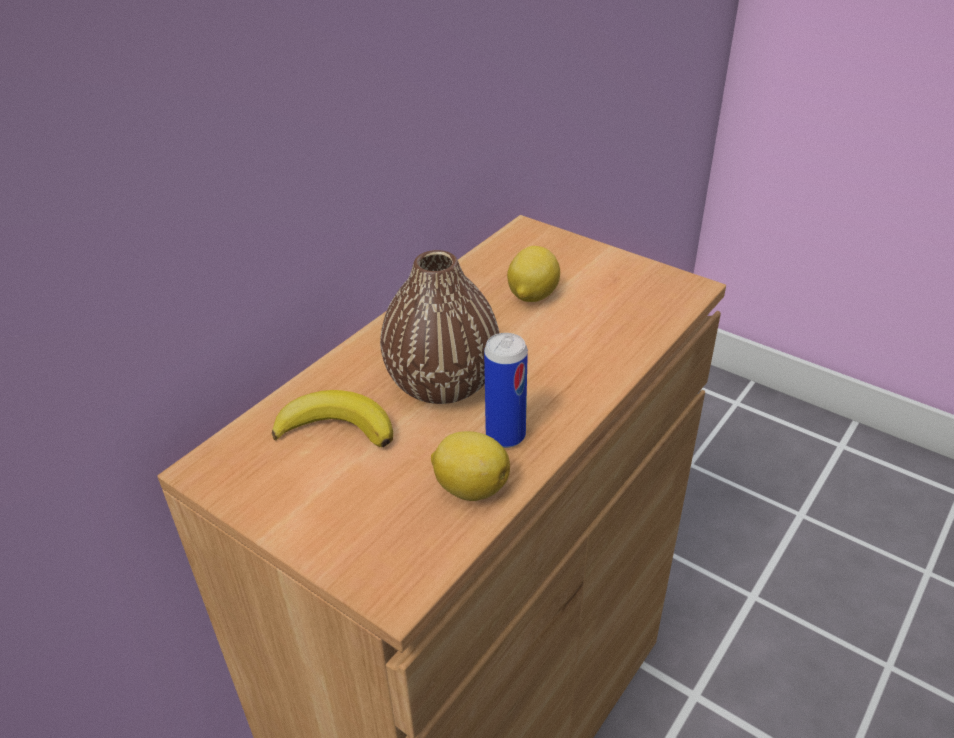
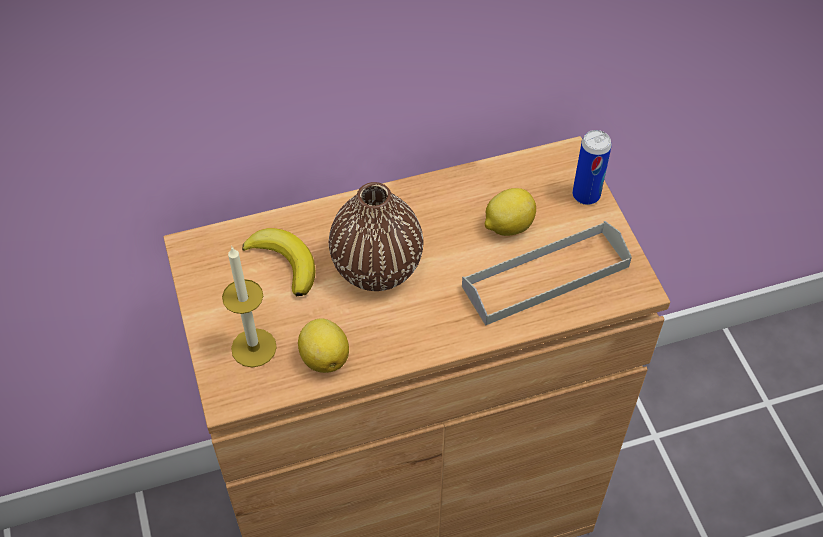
camera: 35 degrees right, 15 degrees up
can [484,333,528,448] -> can moved to [572,130,612,205]
none -> candle [222,246,277,368]
none -> grey tray [462,221,632,326]

